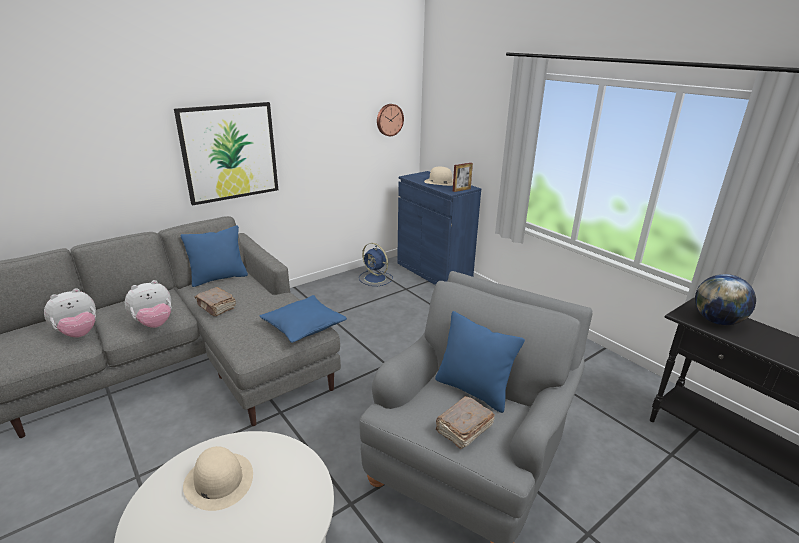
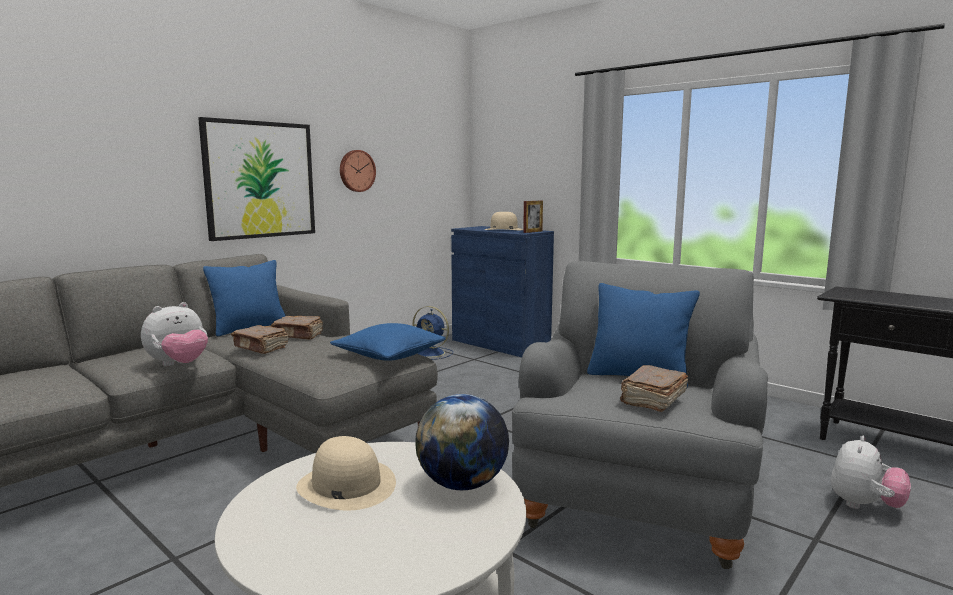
camera: 10 degrees left, 15 degrees down
plush toy [44,288,96,338] -> plush toy moved to [831,436,911,509]
wall clock [377,104,404,136] -> wall clock moved to [340,150,376,192]
globe [695,274,756,325] -> globe moved to [415,394,509,490]
none -> brown book [271,316,323,340]

